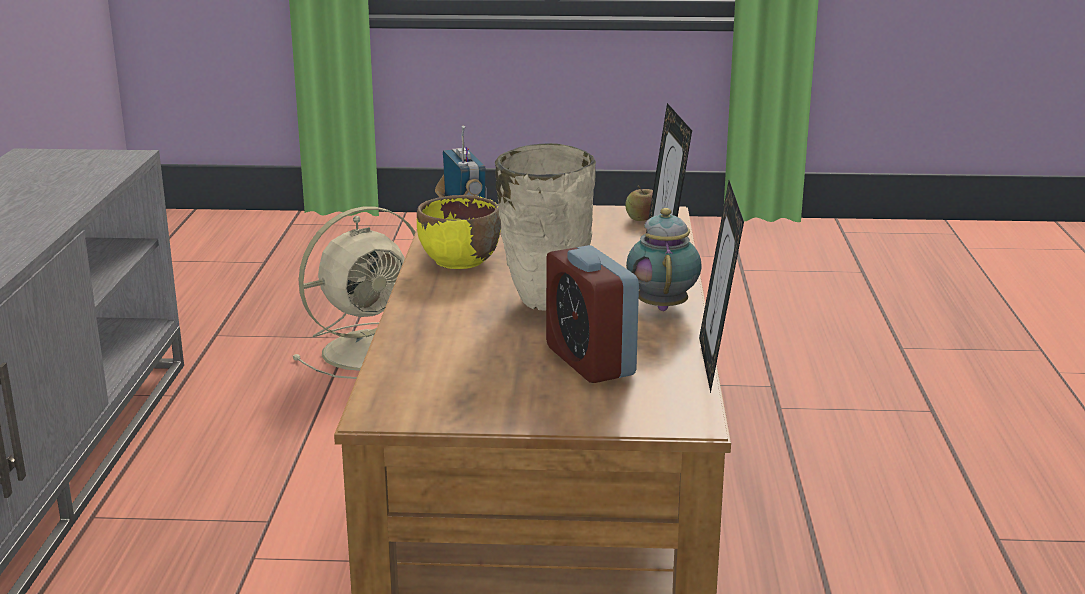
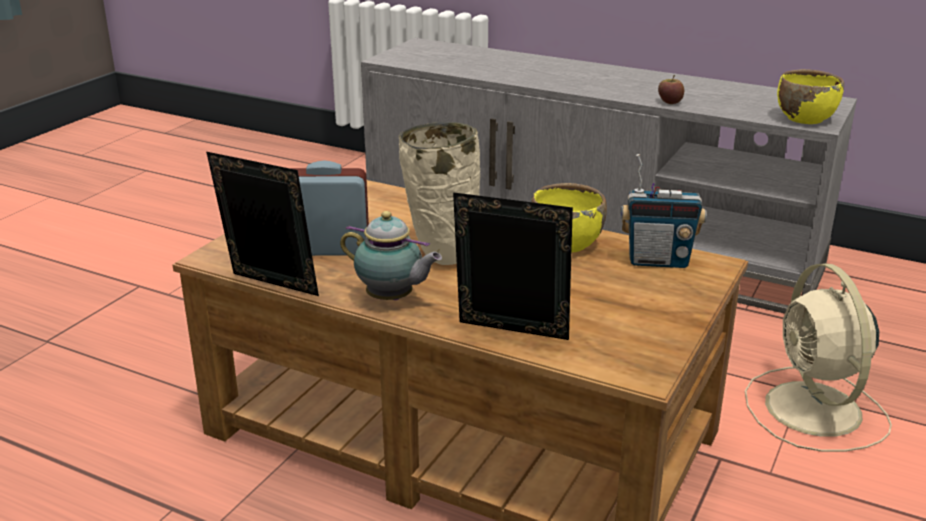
camera: 115 degrees right, 5 degrees up
apple [625,185,653,221] -> apple moved to [658,75,684,104]
none -> yellow bowl [777,69,844,124]

